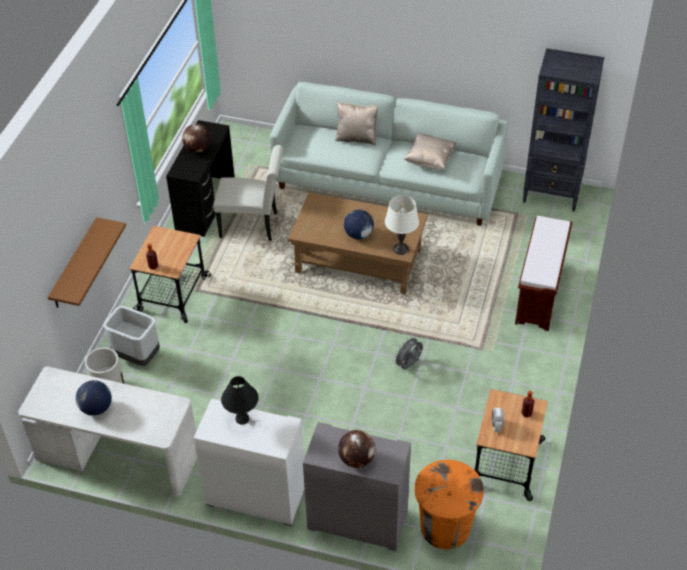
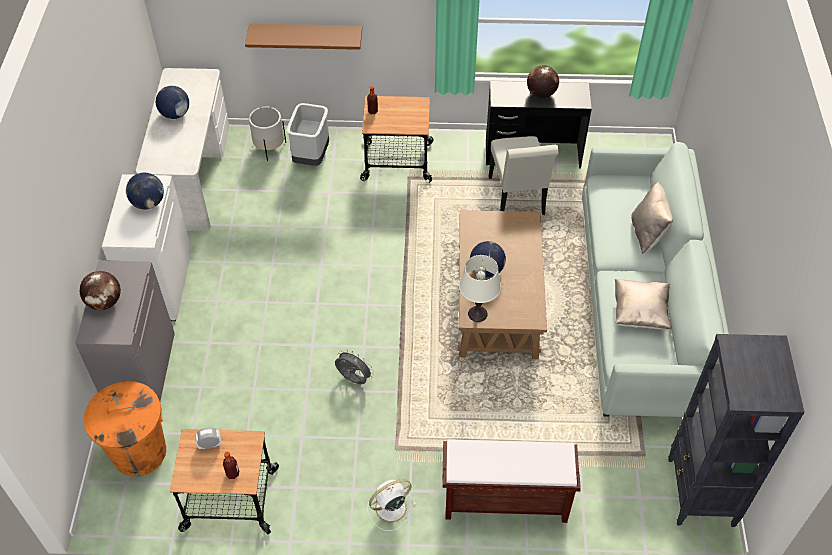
camera: 75 degrees right, 5 degrees up
black table lamp [221,376,259,425] -> globe [126,173,164,210]
none -> white fan [368,479,416,531]

